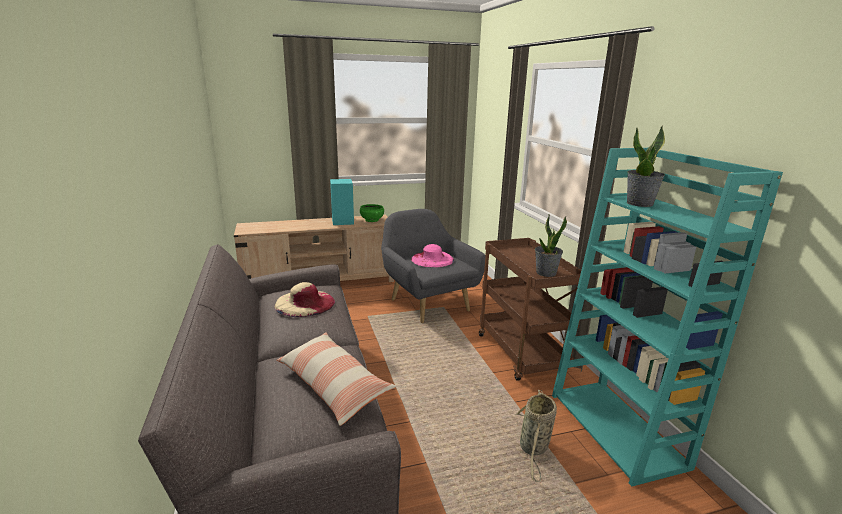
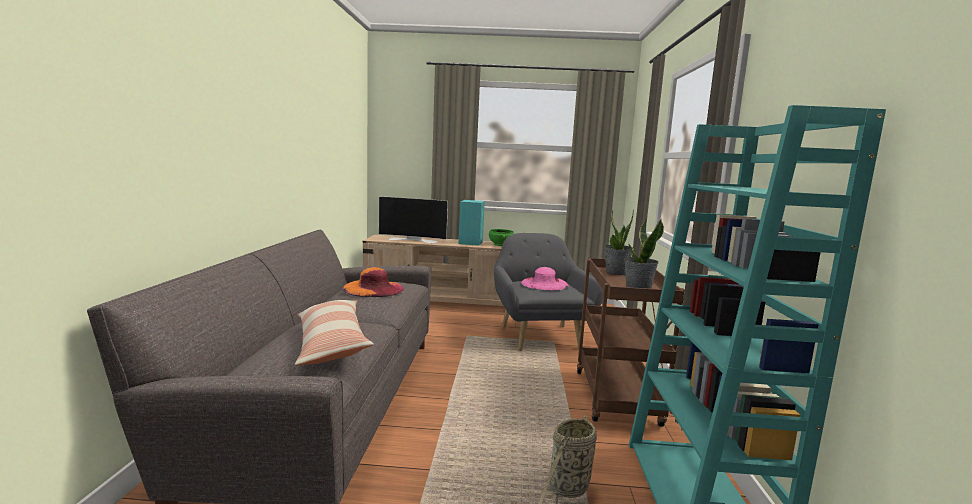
camera: 20 degrees right, 10 degrees down
beige hat [274,282,335,317] -> orange hat [342,267,404,297]
potted plant [627,125,665,207] -> potted plant moved to [604,210,634,275]
none -> television [379,196,448,243]

